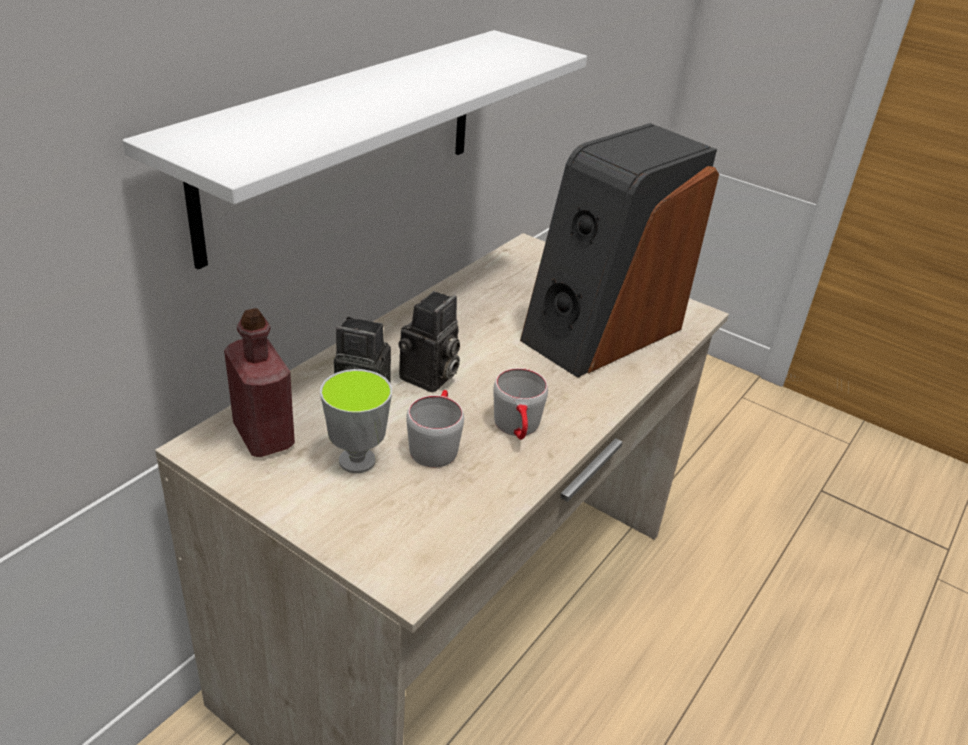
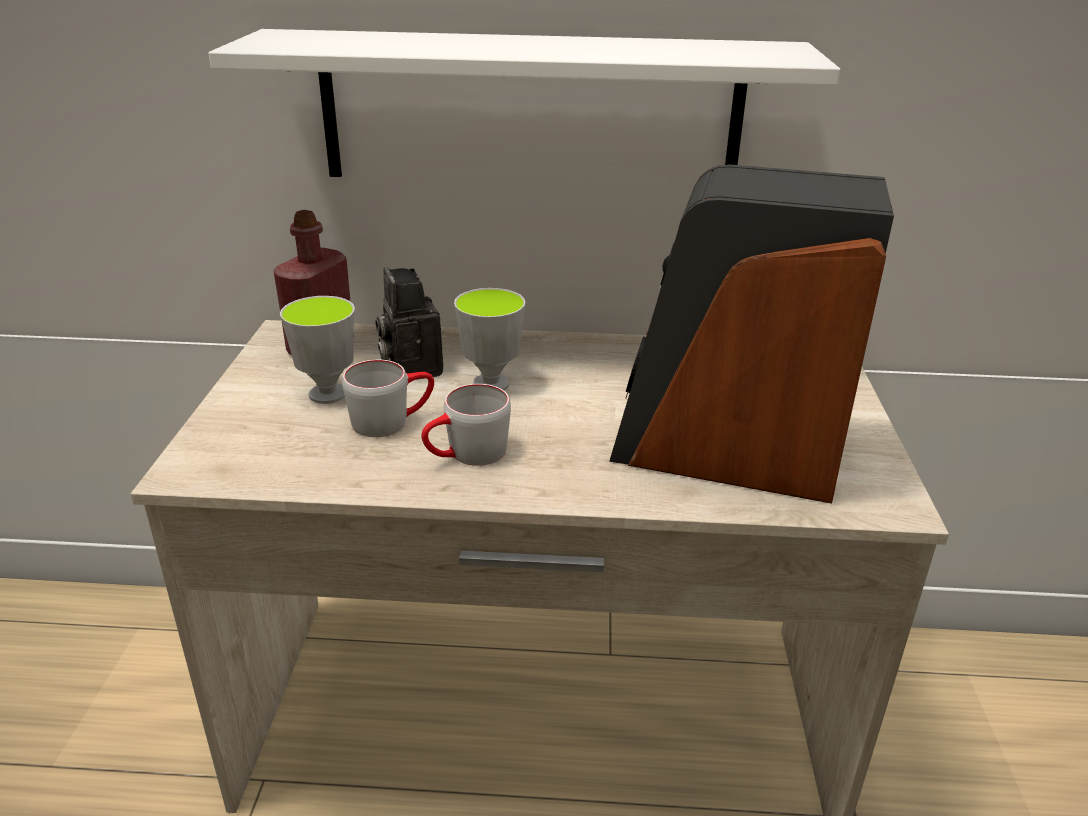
camera: 60 degrees right, 5 degrees down
camera [399,291,460,392] -> cup [454,288,525,390]

